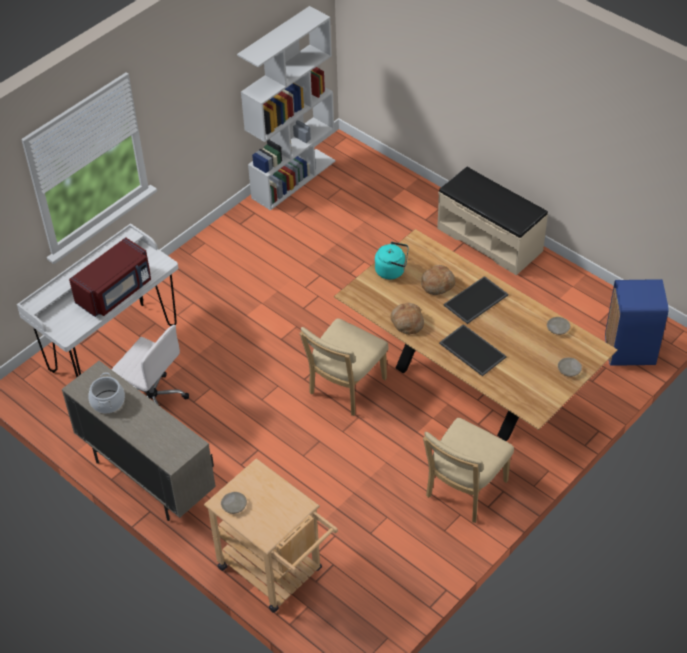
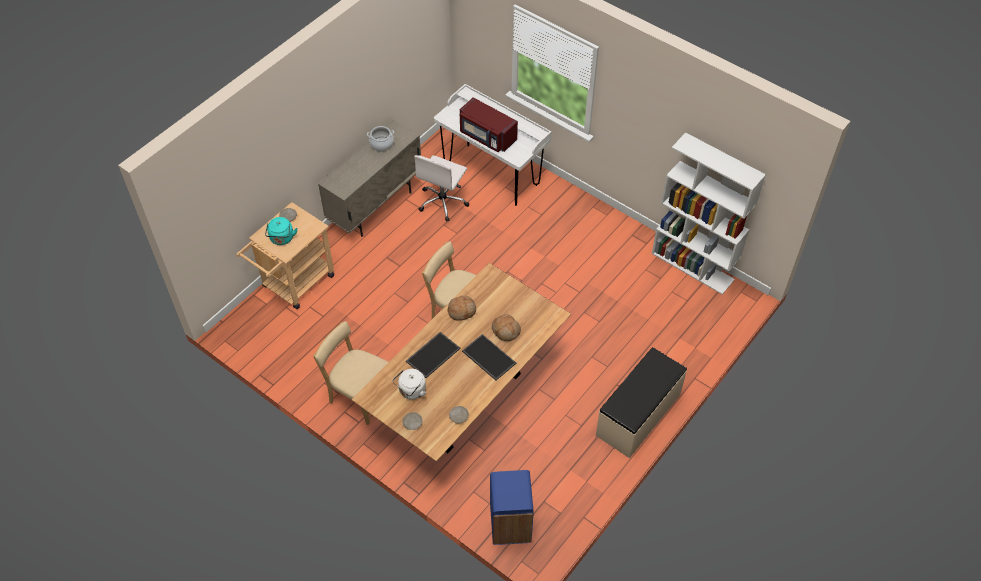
camera: 85 degrees right, 5 degrees up
turquoise kettle [375,242,409,279] -> turquoise kettle moved to [265,217,298,245]
none -> white kettle [392,369,426,400]

